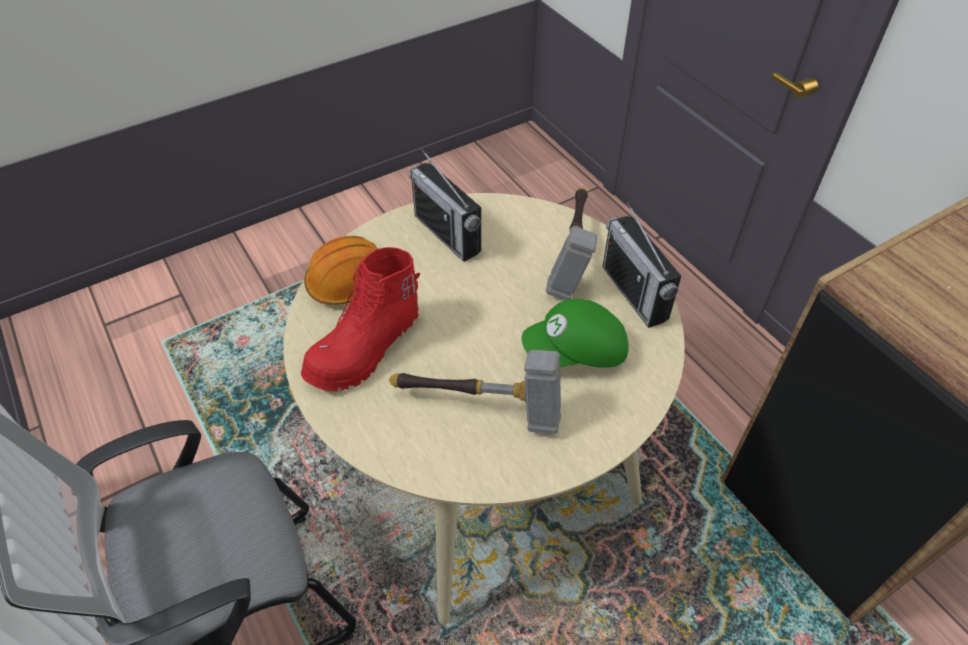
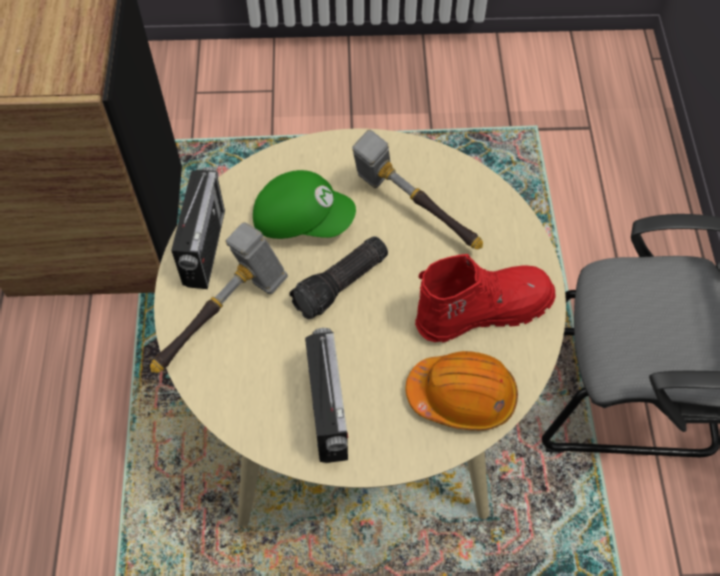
camera: 150 degrees left, 10 degrees up
none -> flashlight [289,236,388,319]

